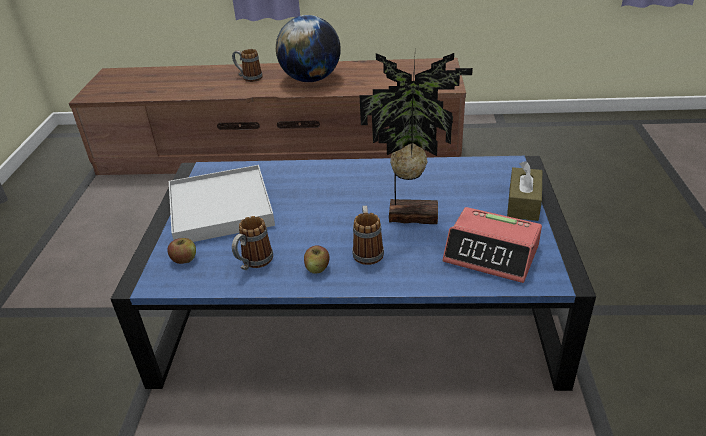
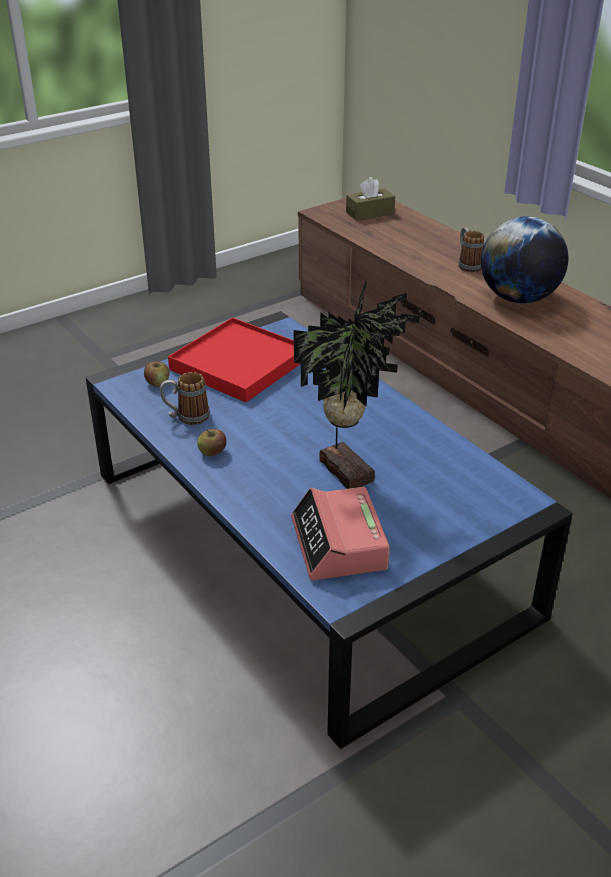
camera: 50 degrees right, 0 degrees up
white tray [169,165,275,242] -> red tray [168,317,302,402]
mug [352,206,384,265] -> none
brown tissue box [507,161,542,221] -> brown tissue box moved to [346,177,395,221]

